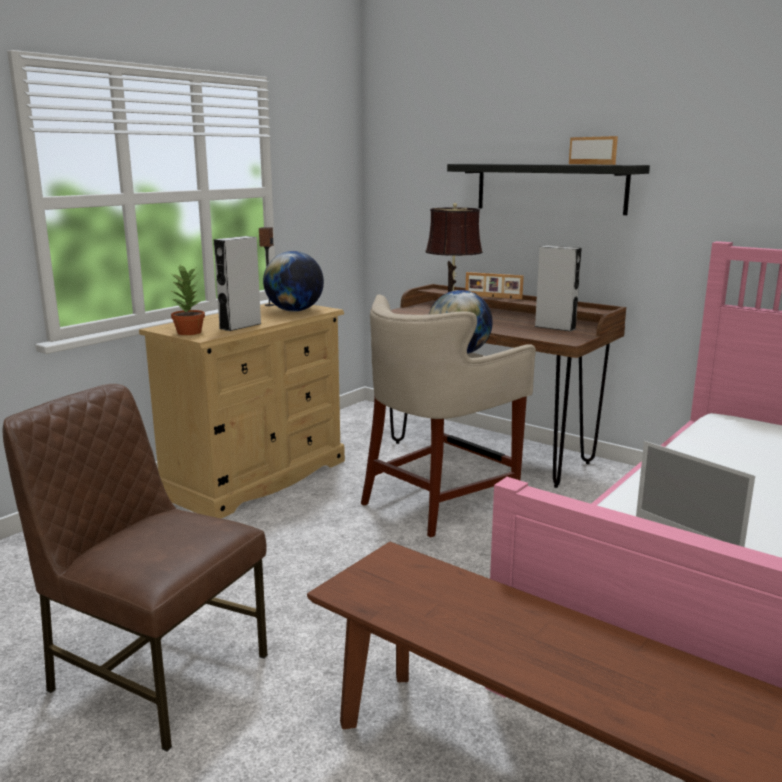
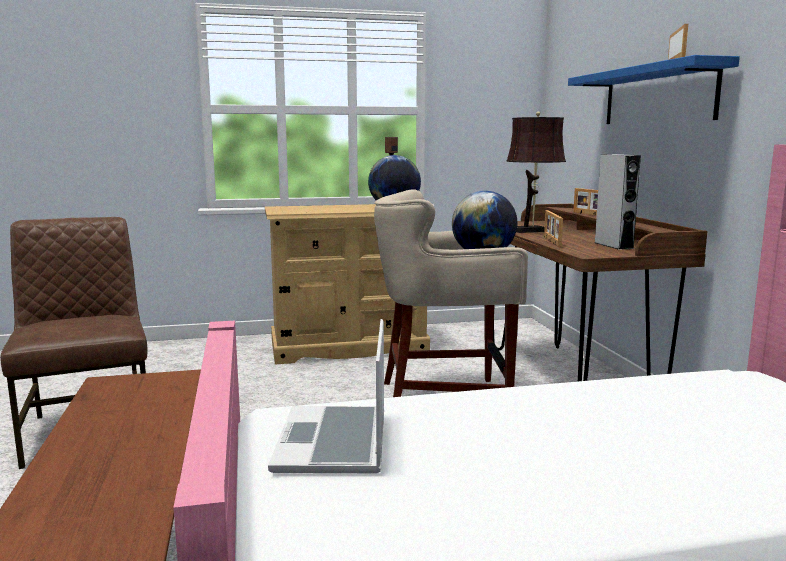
camera: 40 degrees right, 5 degrees down
potted plant [171,265,205,335] -> none
grey speaker [214,236,261,331] -> none
black shelf [447,164,650,215] -> blue shelf [568,55,740,124]
none -> picture frame [544,210,563,247]

